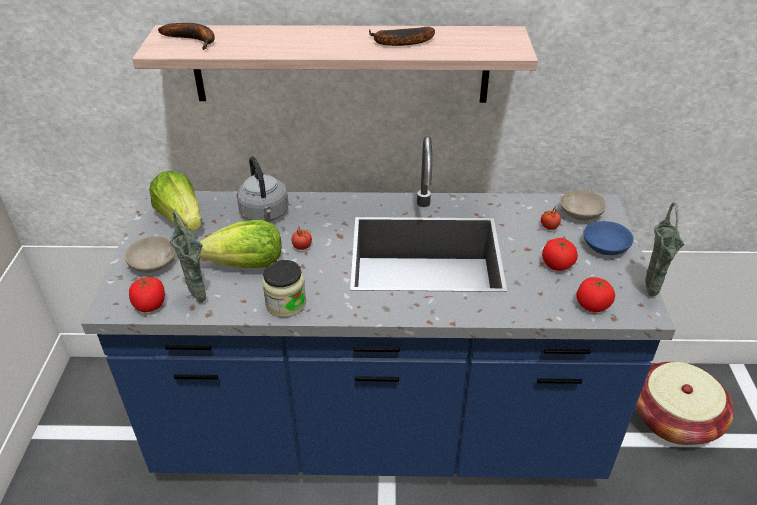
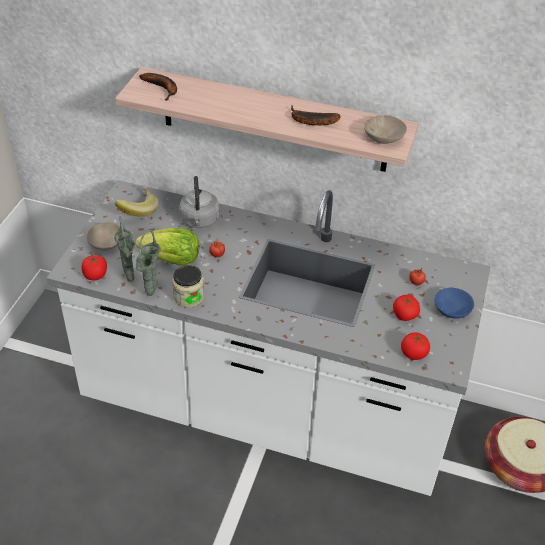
camera: 15 degrees right, 5 degrees up
blue counter [81,136,676,479] -> white counter [47,180,491,496]
lettuce [149,171,201,231] -> banana [115,187,159,217]
beige bowl [560,190,607,221] -> beige bowl moved to [364,115,407,144]
green vase [645,202,684,297] -> green vase moved to [136,230,161,296]

